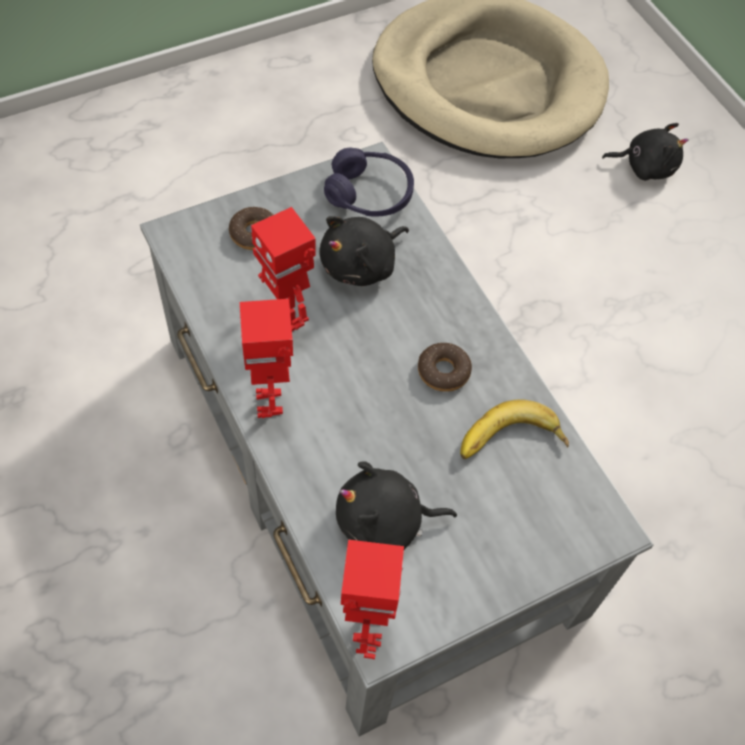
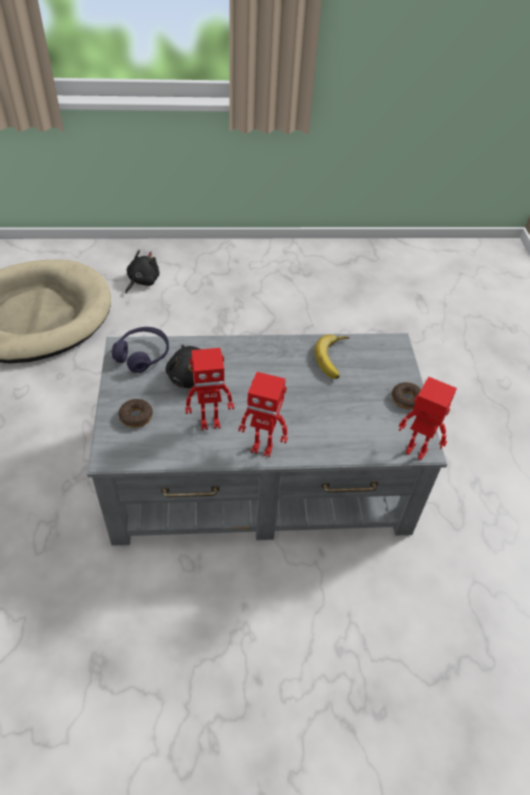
camera: 65 degrees left, 10 degrees down
black plush toy [336,461,457,550] -> none
donut [418,343,472,392] -> donut moved to [392,382,421,409]

